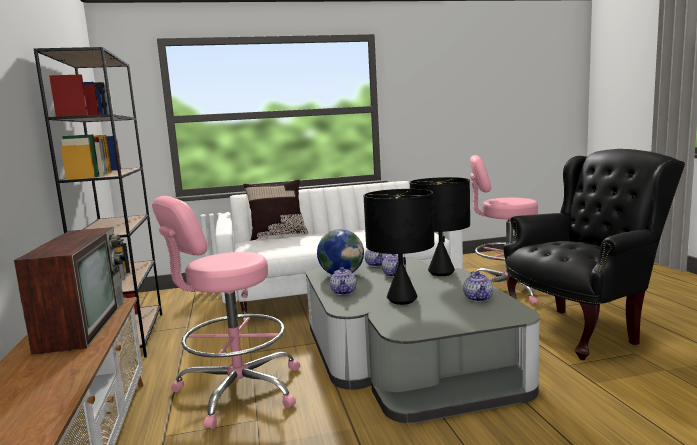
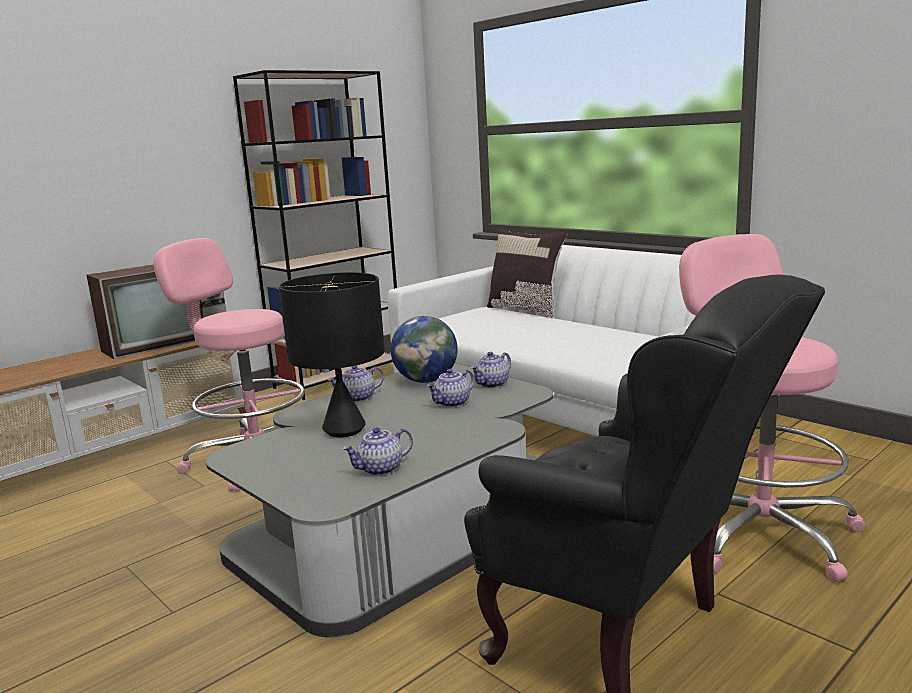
camera: 60 degrees right, 5 degrees up
black table lamp [410,177,470,276] -> none

